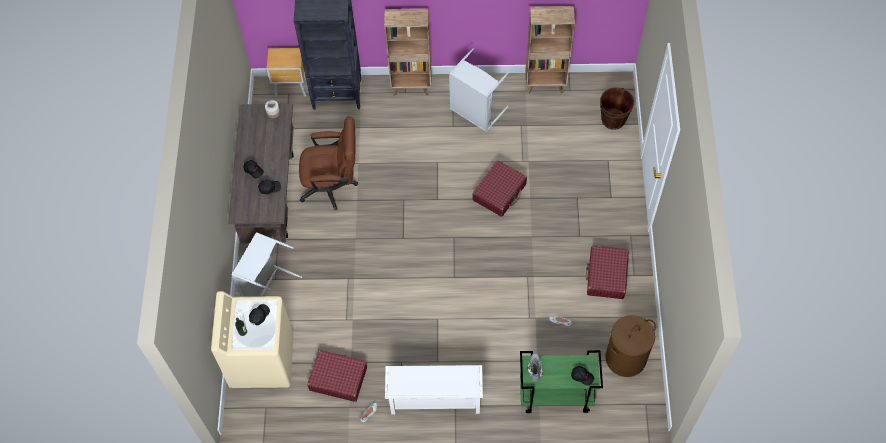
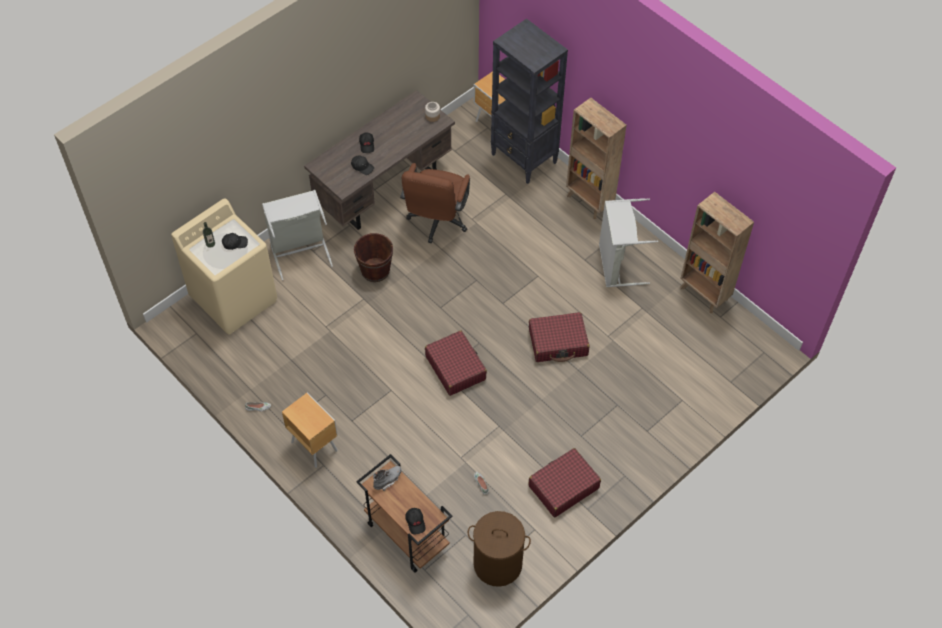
camera: 45 degrees right, 5 degrees down
brown office chair [299,117,358,210] -> brown office chair turned 60 degrees clockwise [400,163,470,243]
red suitcase [307,350,367,402] -> red suitcase moved to [425,330,487,396]
white shoe rack [385,365,483,415] -> brown nightstand [282,392,338,468]
green cart [520,350,603,413] -> brown cart [356,454,452,572]
brown bucket [600,87,634,130] -> brown bucket moved to [354,233,393,282]

